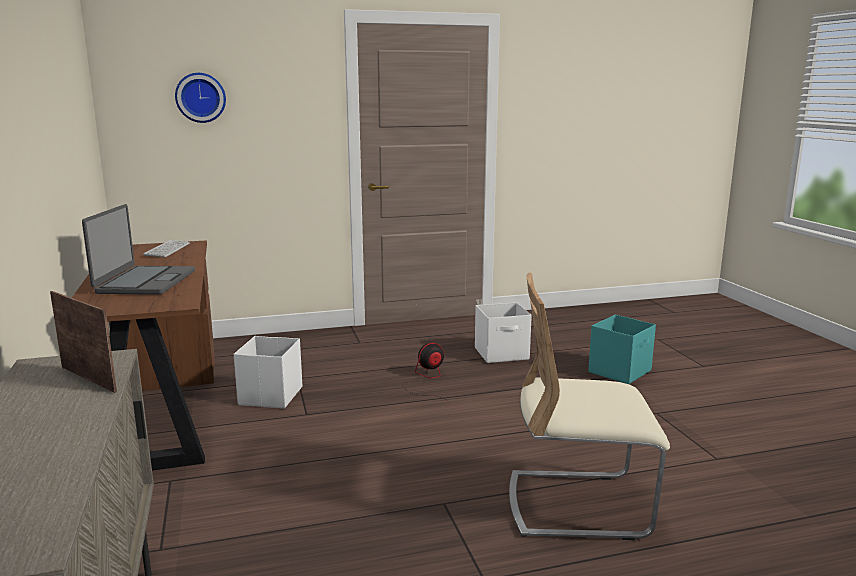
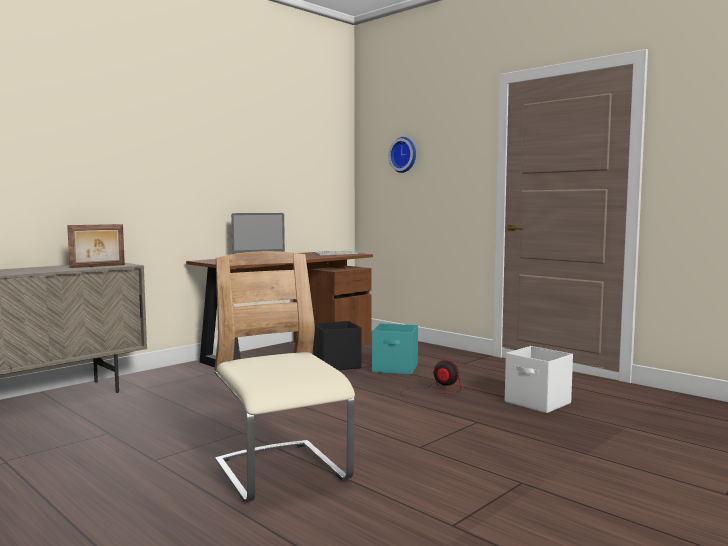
camera: 60 degrees right, 10 degrees down
picture frame [50,291,117,393] -> picture frame turned 45 degrees clockwise [67,224,125,268]
white storage box [234,336,302,409] -> black storage box [313,321,362,371]
turquoise storage box [588,315,656,384] -> turquoise storage box moved to [372,323,418,375]

